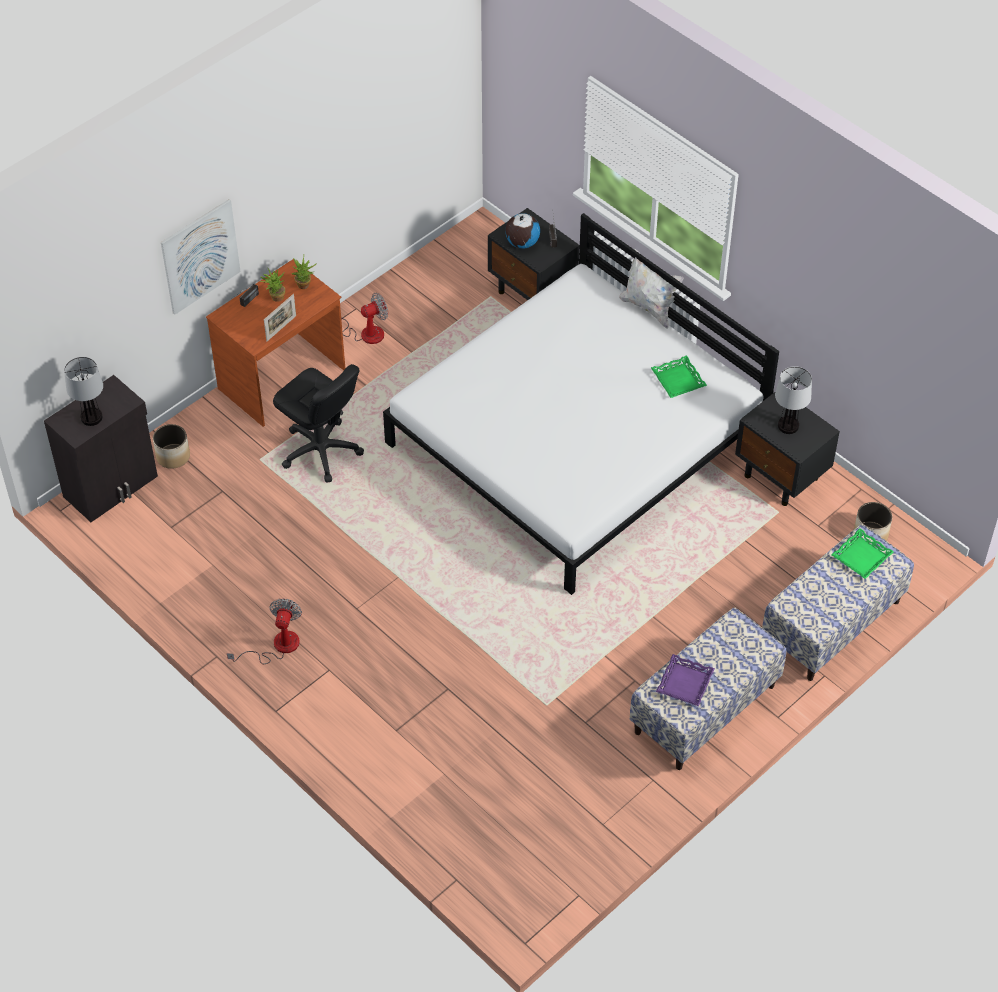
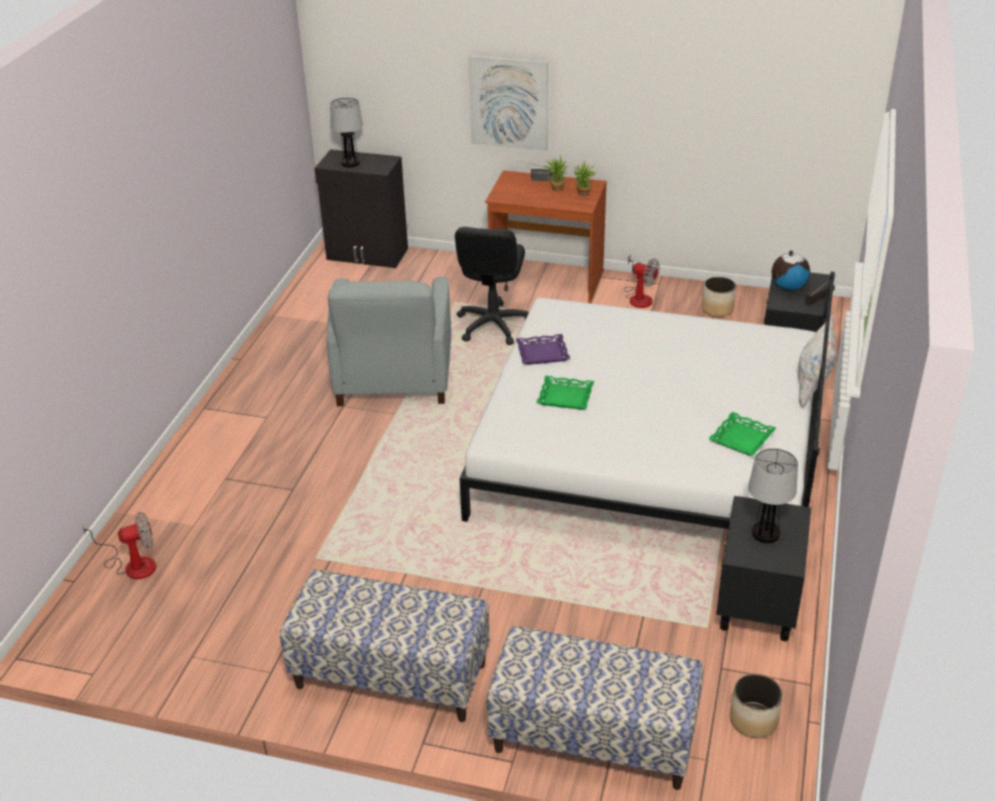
camera: 60 degrees right, 15 degrees down
planter [153,424,190,469] -> planter moved to [702,277,736,317]
fan [227,598,302,664] -> fan moved to [82,512,156,579]
picture frame [264,294,296,341] -> none
purple tray [656,654,715,706] -> purple tray moved to [516,334,570,365]
green tray [831,528,894,579] -> green tray moved to [537,376,594,410]
none -> grey armchair [327,277,451,406]

